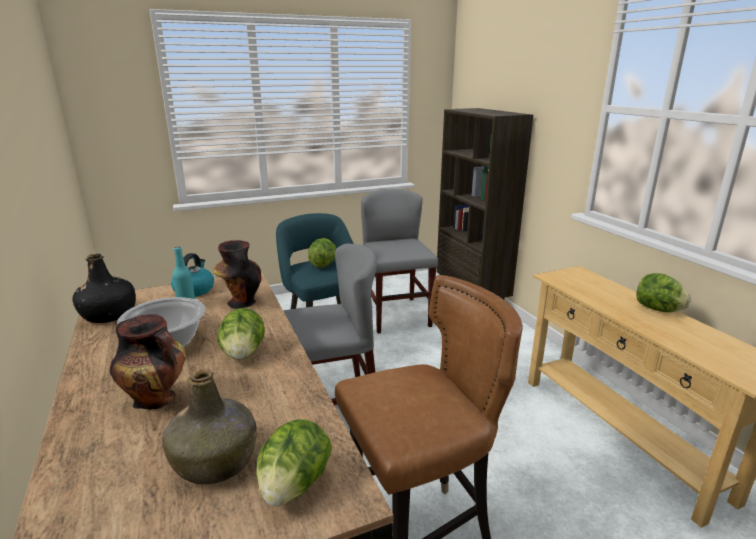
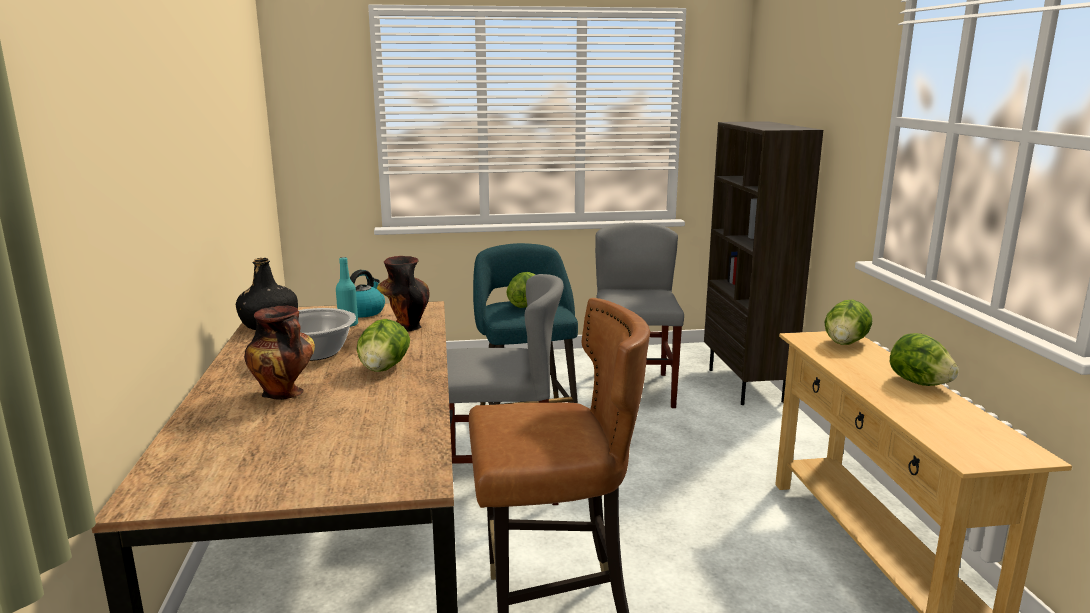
camera: 15 degrees right, 5 degrees down
green bottle [163,369,257,484] -> none
lettuce [256,419,332,506] -> lettuce moved to [824,299,872,345]

